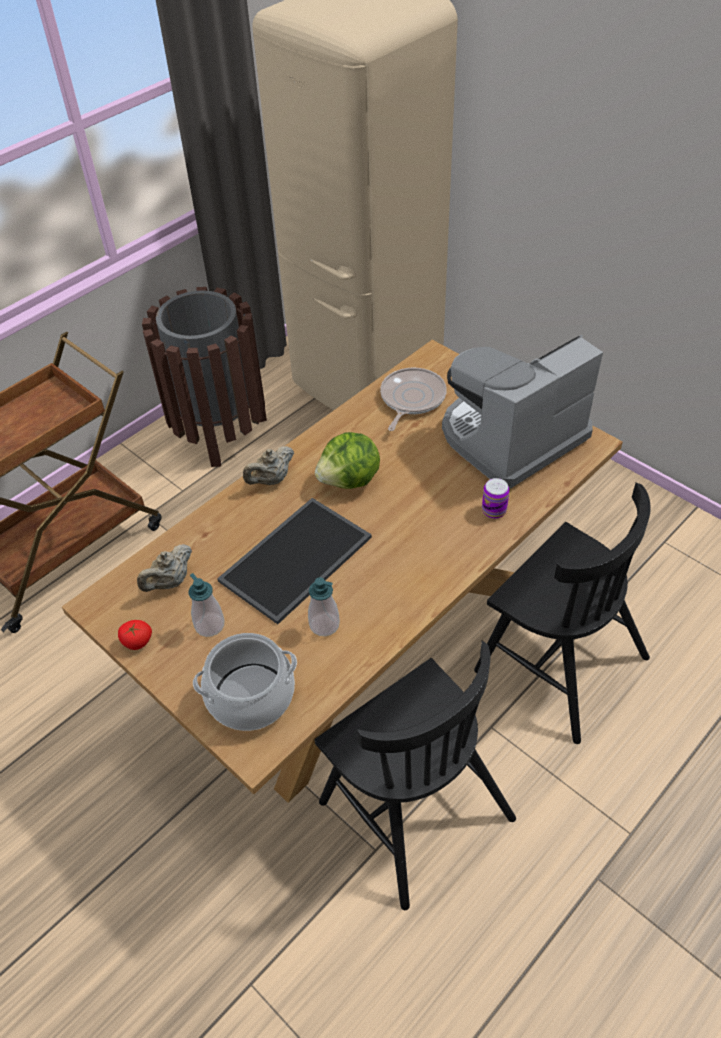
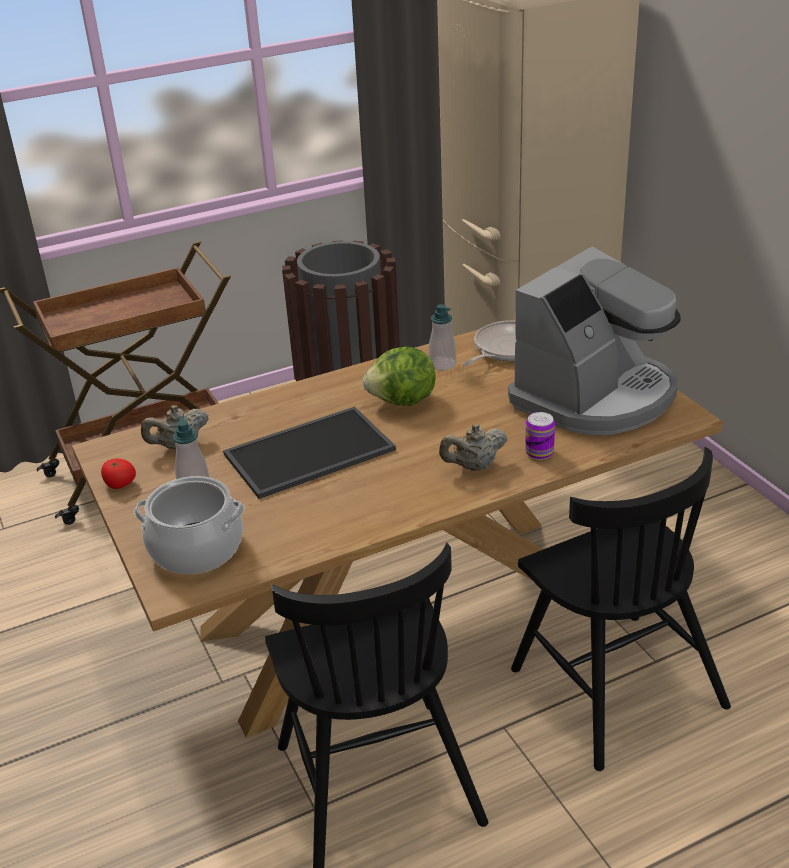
camera: 20 degrees right, 15 degrees down
beige teapot [243,446,294,485] -> beige teapot moved to [439,424,507,471]
soap dispenser [308,577,340,636] -> soap dispenser moved to [428,304,456,370]
coffee machine [442,335,603,488] -> coffee machine turned 150 degrees clockwise [508,247,681,435]

